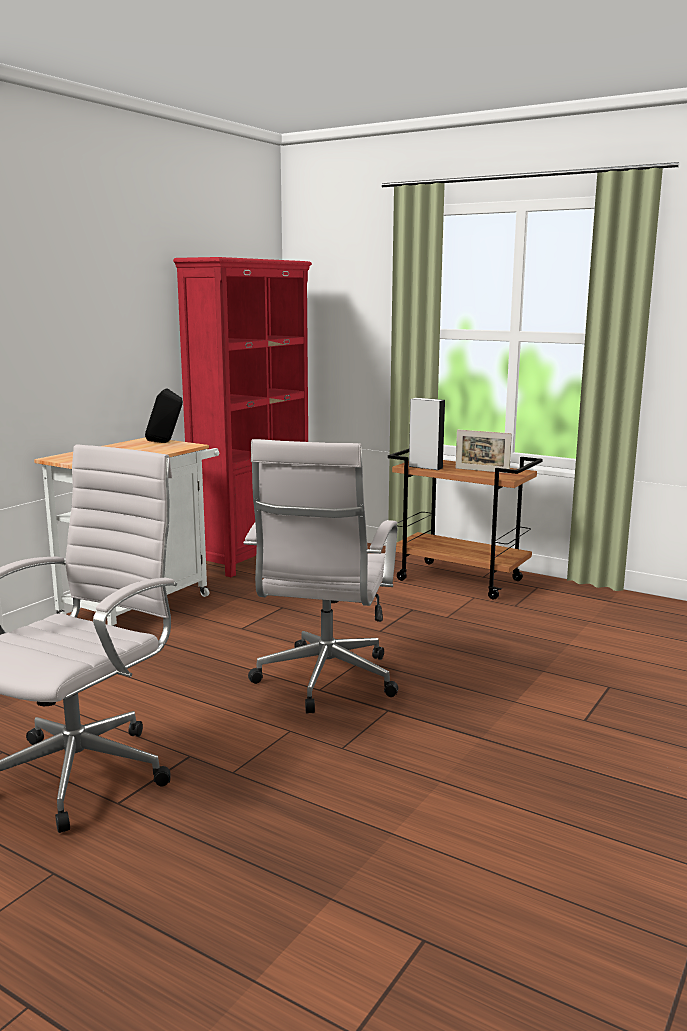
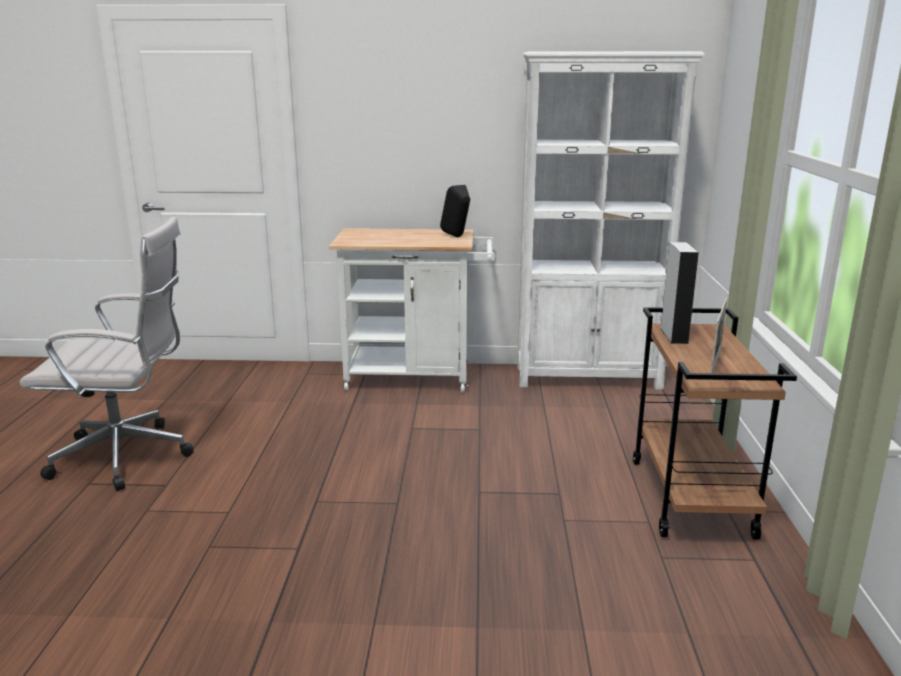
camera: 60 degrees right, 5 degrees up
red bookcase [173,257,312,577] -> white bookcase [517,51,704,390]
white office chair [244,439,398,714] -> none
picture frame [456,429,512,473] -> picture frame turned 150 degrees counterclockwise [710,298,727,373]

